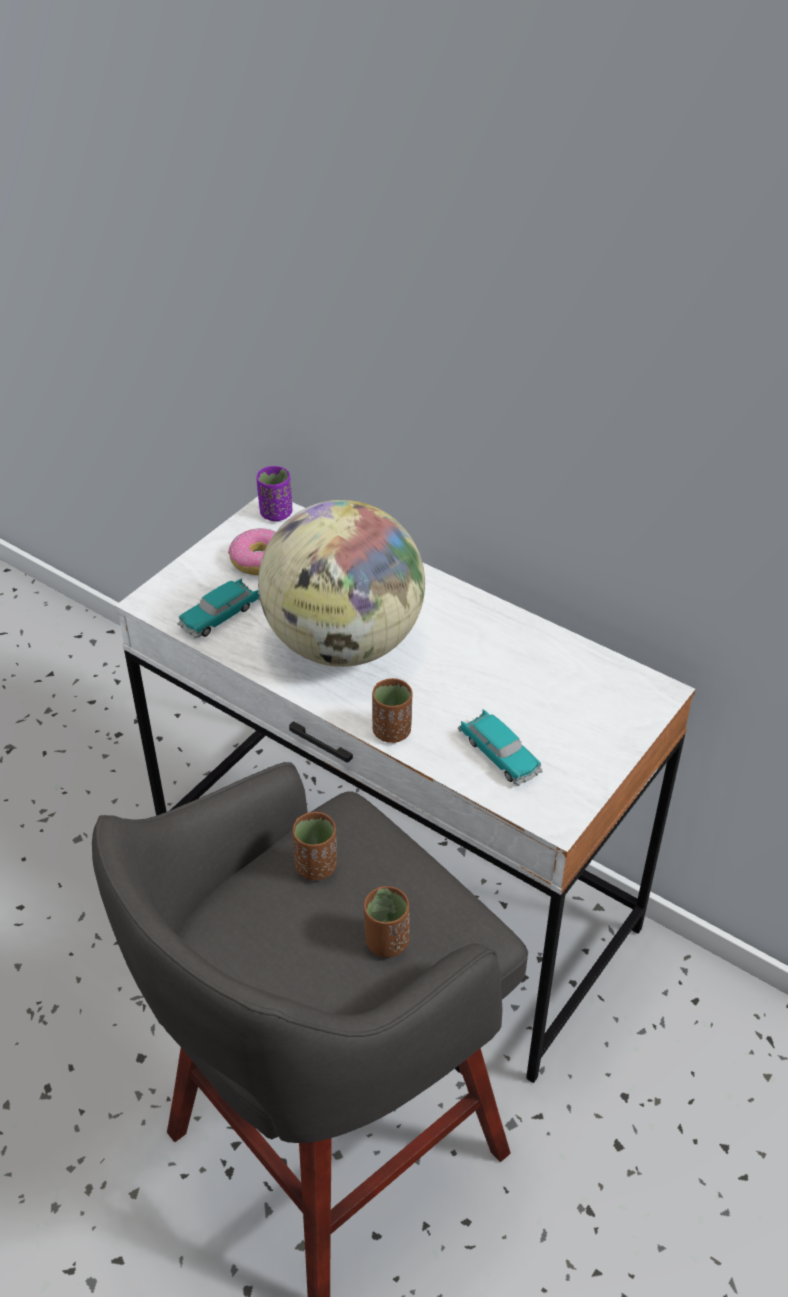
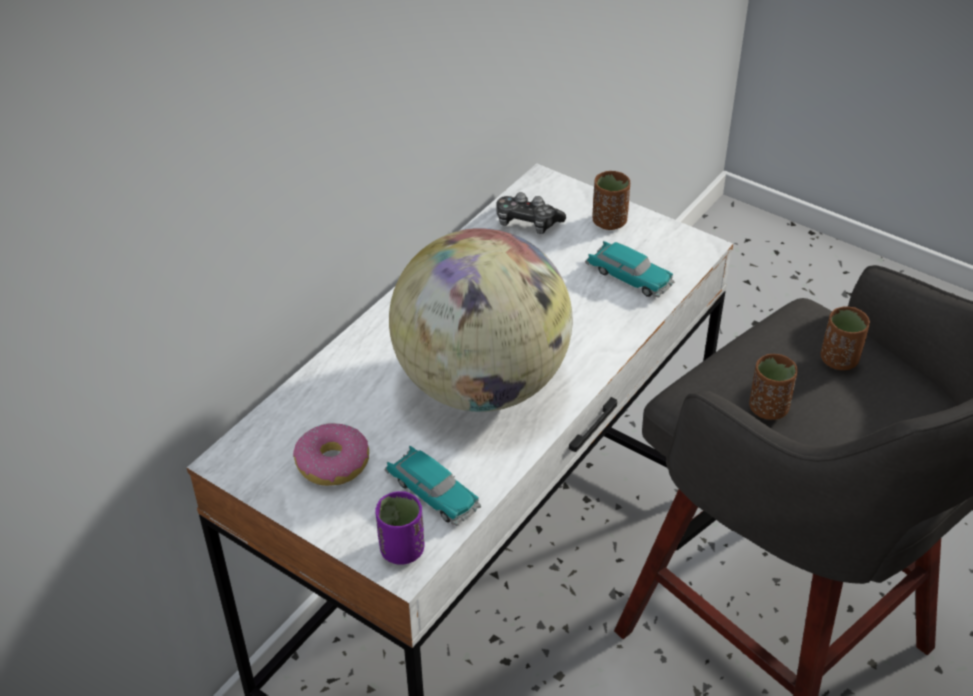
camera: 90 degrees left, 0 degrees up
purple cup [256,466,293,521] -> purple cup moved to [375,491,425,565]
brown cup [372,678,412,743] -> brown cup moved to [593,171,630,230]
toy car [458,709,543,786] -> toy car turned 75 degrees clockwise [585,241,675,298]
none -> game controller [496,192,566,234]

